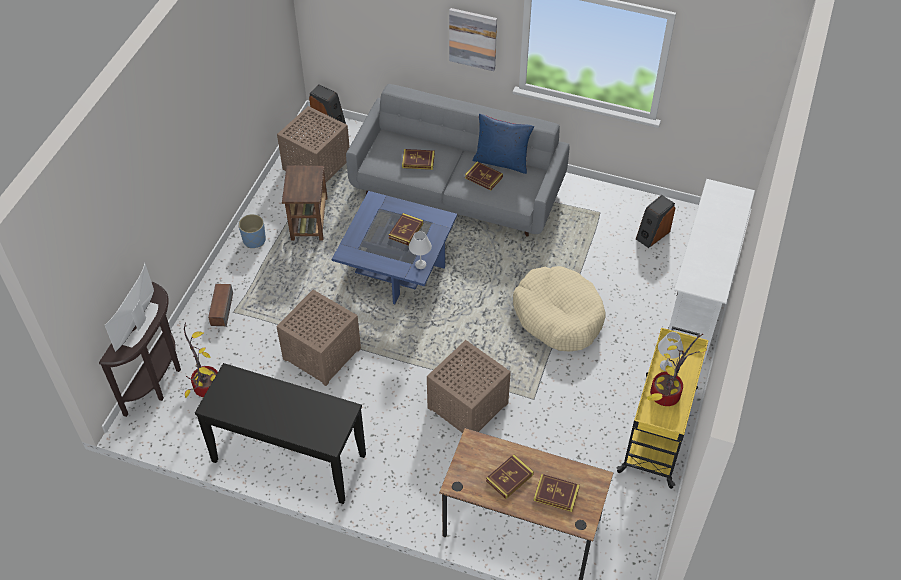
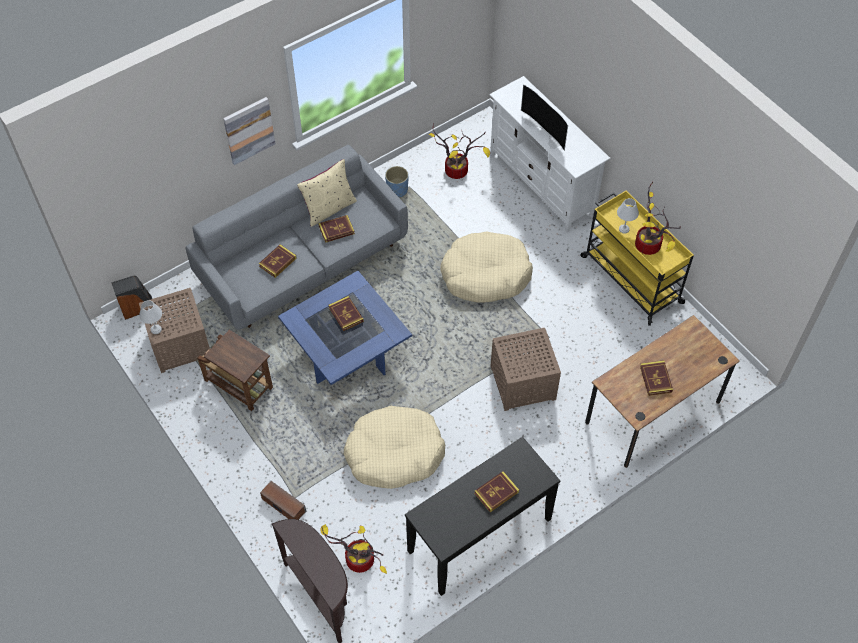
camera: 55 degrees left, 5 degrees up
television [105,263,158,352] -> television moved to [521,84,568,151]
blue planter [238,214,266,248] -> blue planter moved to [385,166,408,198]
brown side table [276,290,361,386] -> beige dog bed [344,406,445,489]
white table lamp [409,231,432,269] -> white table lamp moved to [139,300,162,334]
blue pillow [473,114,534,174] -> beige pillow [297,159,357,227]
book [534,474,580,512] -> book moved to [474,471,519,512]
speaker [636,195,675,248] -> potted plant [429,123,490,179]

